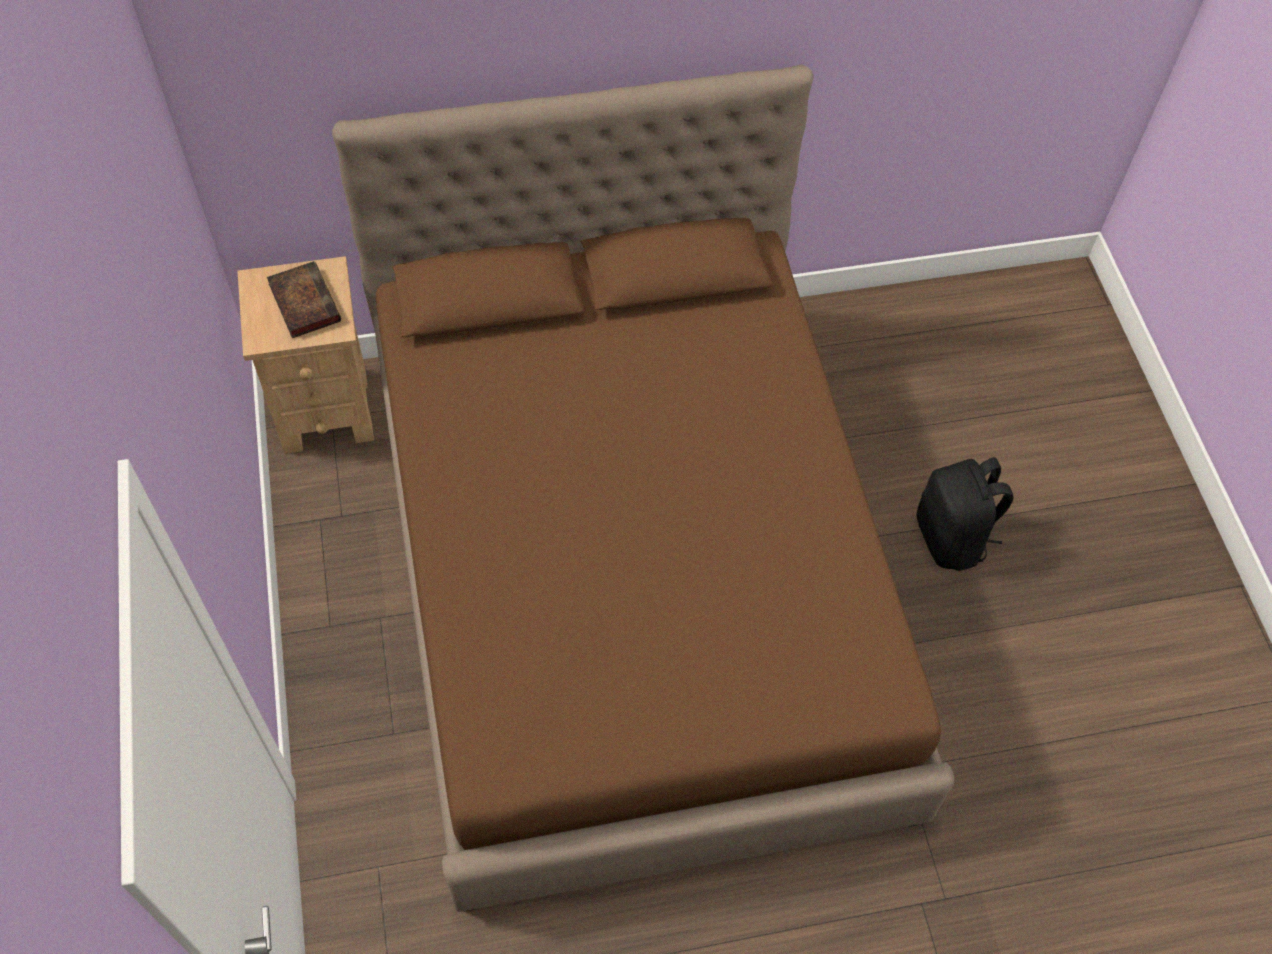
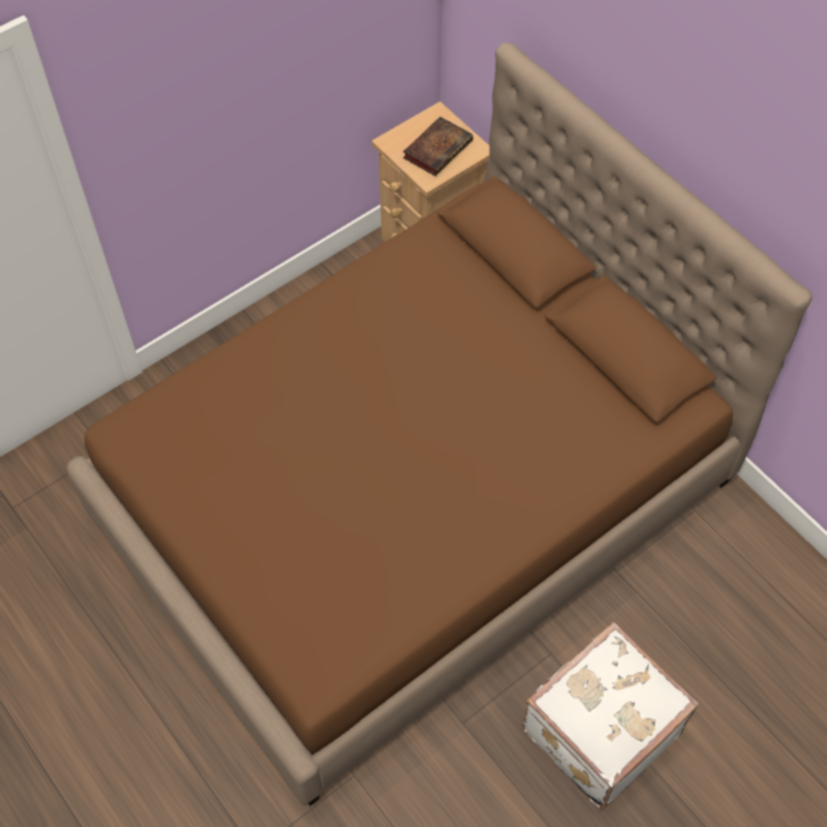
camera: 65 degrees right, 0 degrees up
black backpack [917,457,1013,571] -> white suitcase [522,622,699,810]

